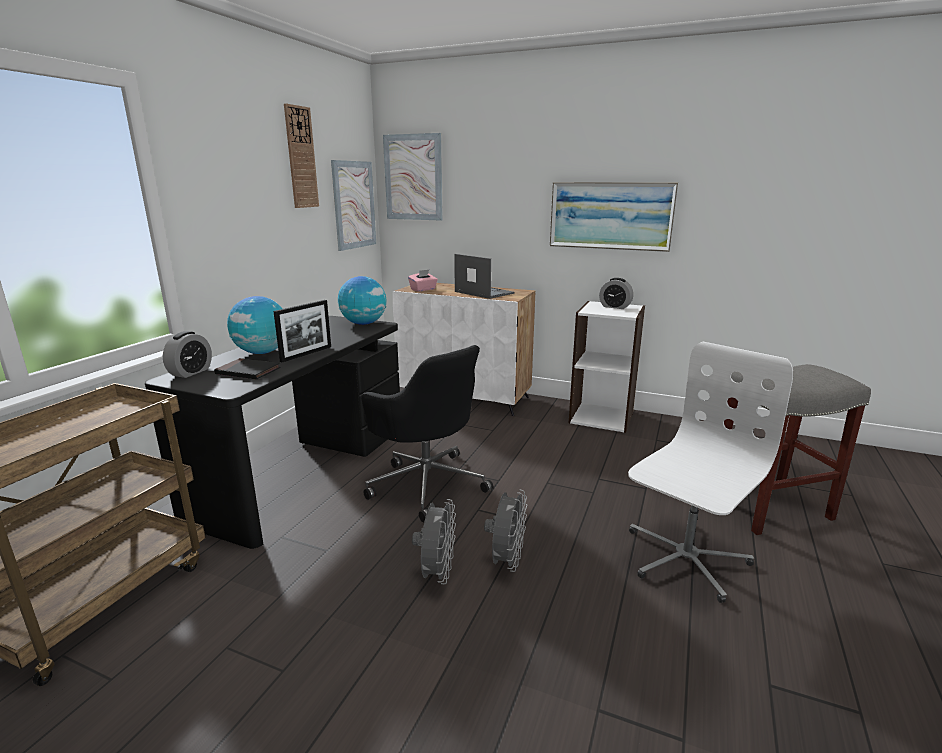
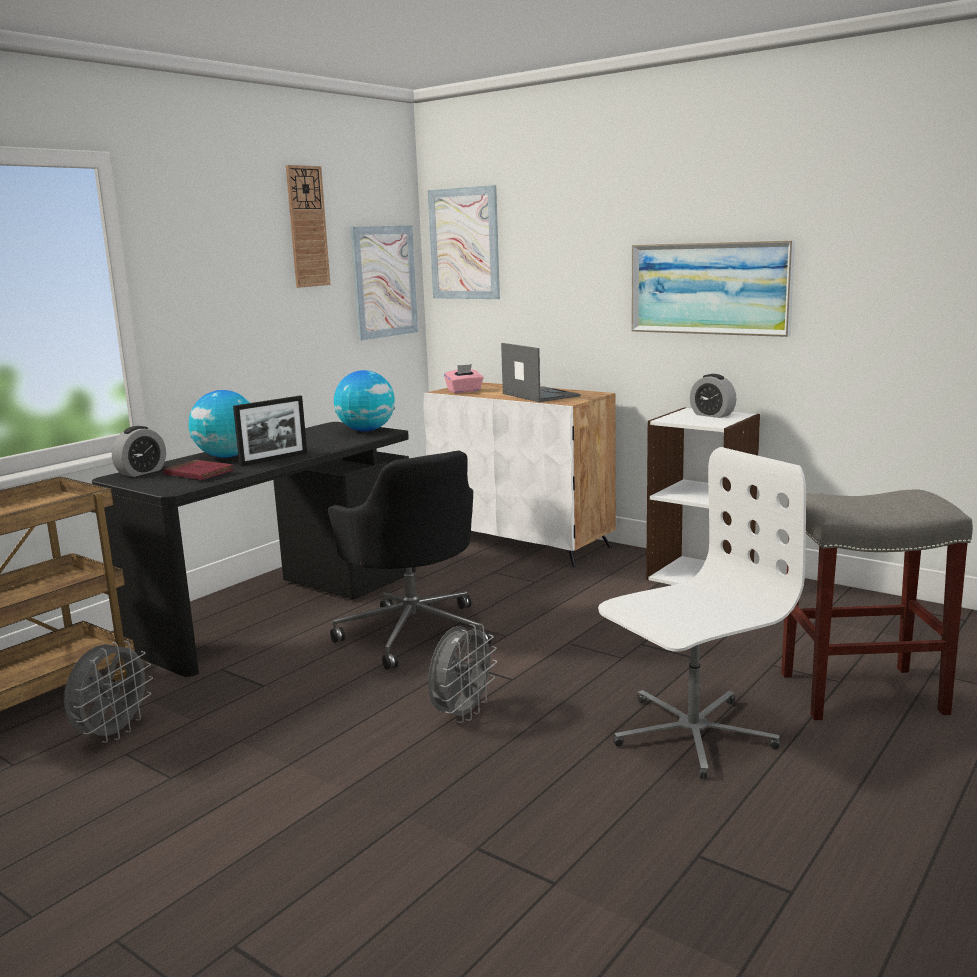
camera: 15 degrees right, 5 degrees down
black book [214,358,281,379] -> red book [164,460,234,480]
grey fan [412,499,456,584] -> grey fan moved to [64,641,153,743]

